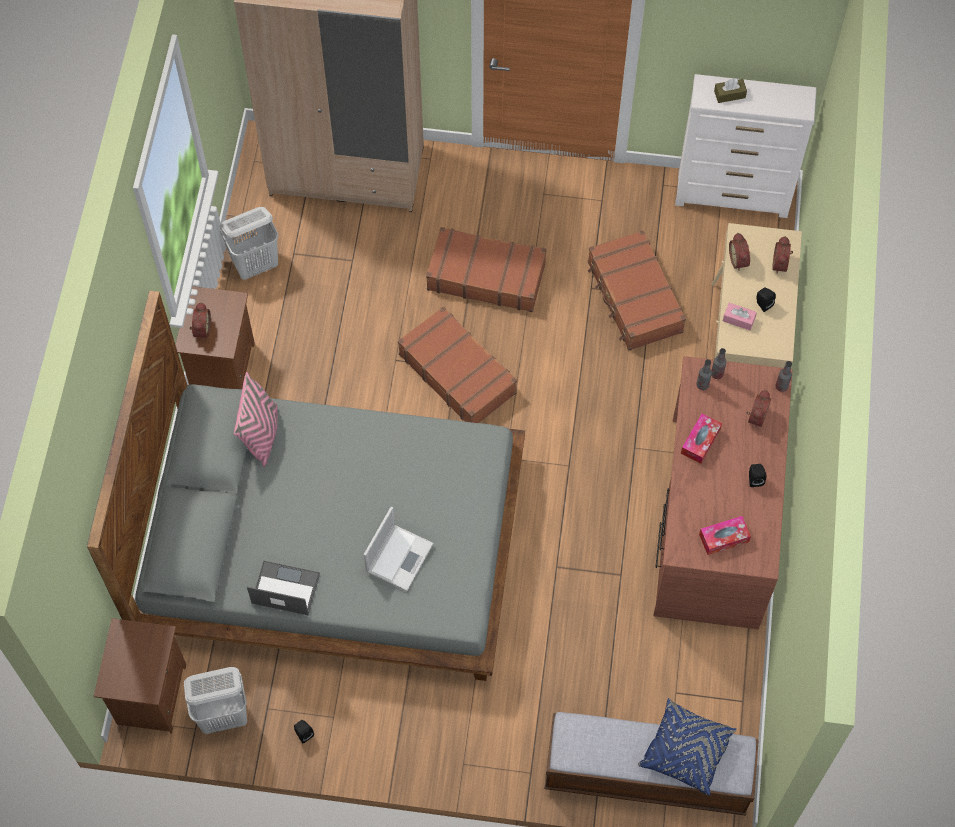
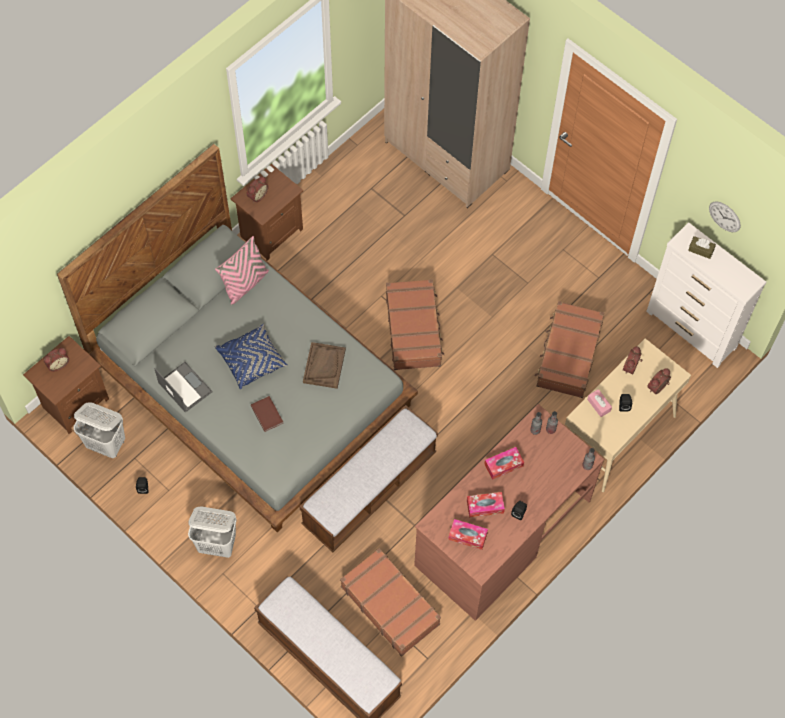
camera: 35 degrees right, 0 degrees up
white laundry basket [220,207,278,280] -> white laundry basket moved to [188,507,237,558]
laptop [363,507,433,591] -> brown book [251,396,283,432]
brown suitcase [426,227,547,312] -> brown suitcase moved to [340,548,441,657]
blue pillow [638,698,737,795] -> blue pillow moved to [215,324,288,389]
alarm clock [746,390,771,428] -> alarm clock moved to [43,348,69,372]
none -> bench [299,405,438,552]
none -> brown tray [303,342,346,389]
none -> tissue box [467,492,505,518]
none -> wall clock [709,201,741,232]

